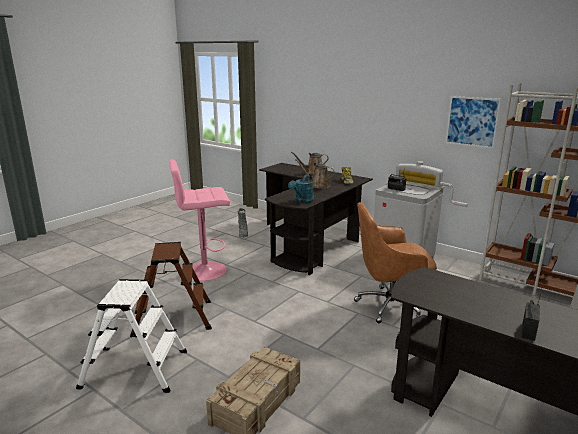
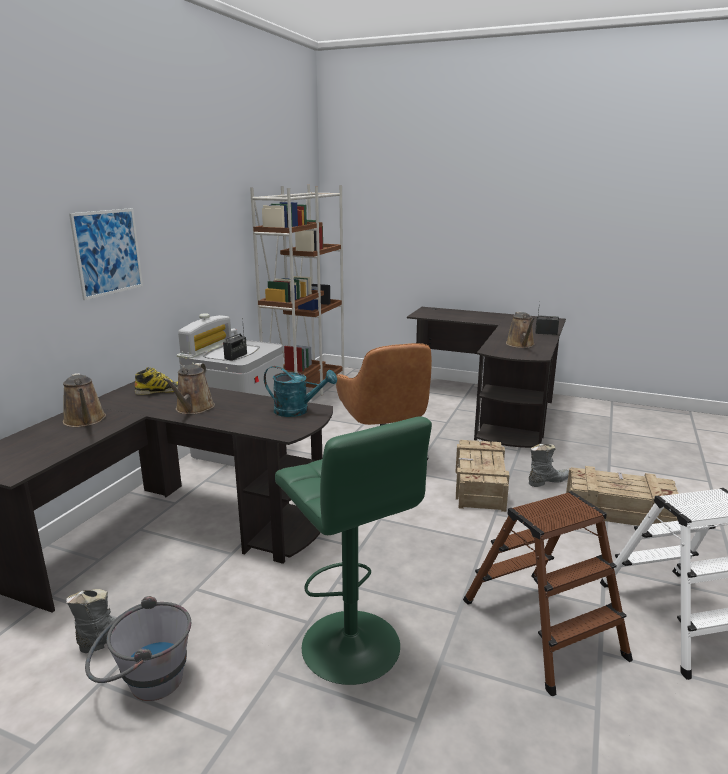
camera: 105 degrees left, 0 degrees up
pink stool [169,159,230,281] -> green stool [275,416,432,685]
picture [445,96,501,149] -> picture moved to [69,208,143,300]
none -> grey bucket [85,596,191,701]
none -> crate [456,440,509,512]
none -> brown watering can [506,312,535,348]
none -> grey boot [529,444,569,487]

